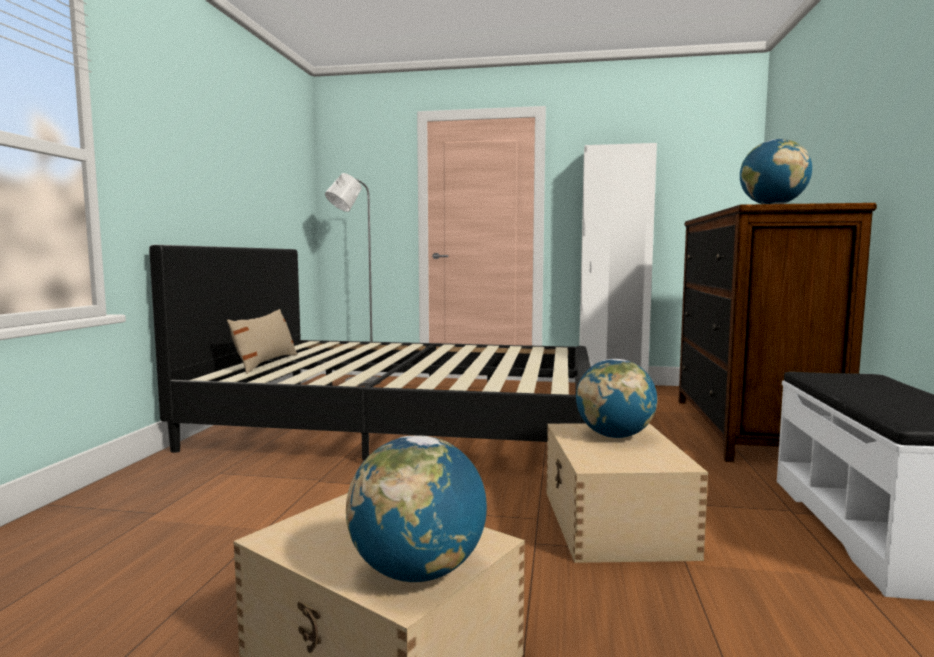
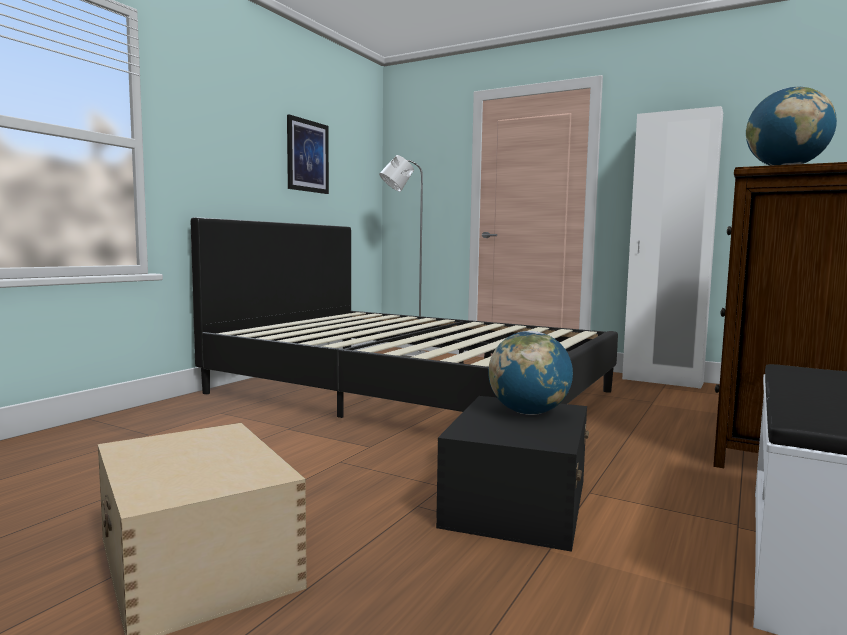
camera: 20 degrees right, 0 degrees up
beige pillow [227,309,297,374] -> none
globe [346,435,487,582] -> none
beige storage box [546,423,708,563] -> black storage box [436,396,589,552]
none -> picture [287,114,329,194]

